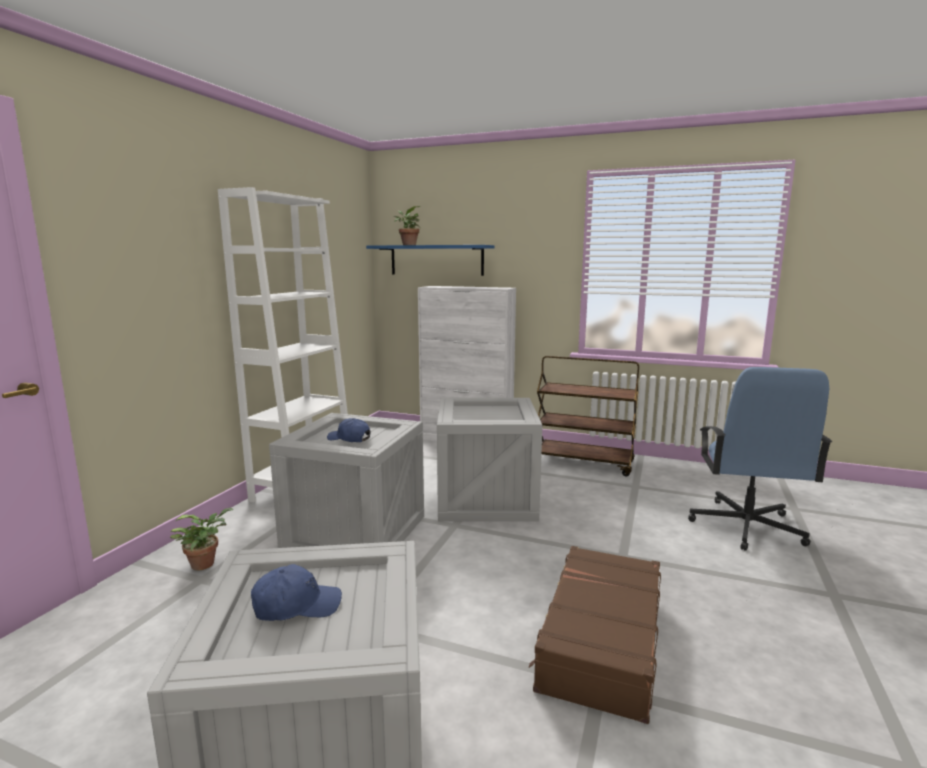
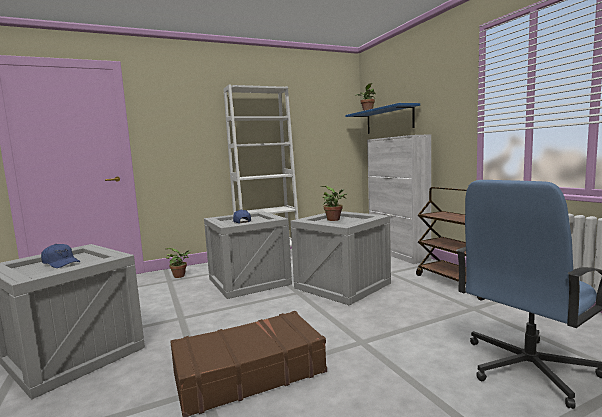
camera: 45 degrees right, 5 degrees down
none -> potted plant [321,186,347,221]

